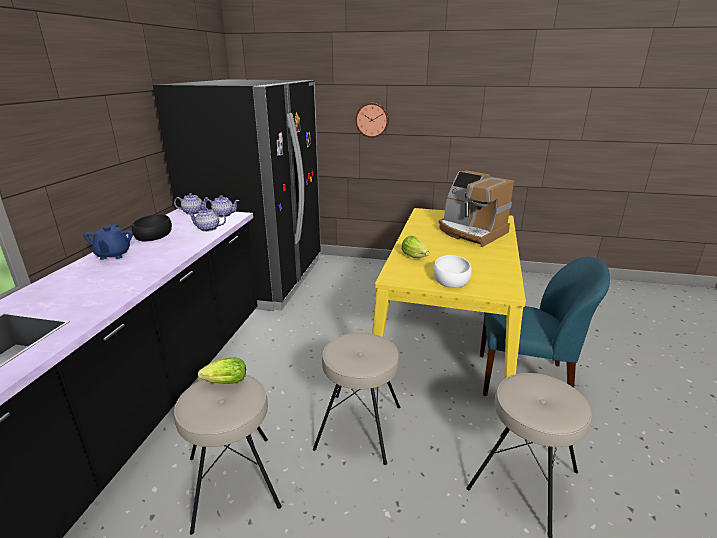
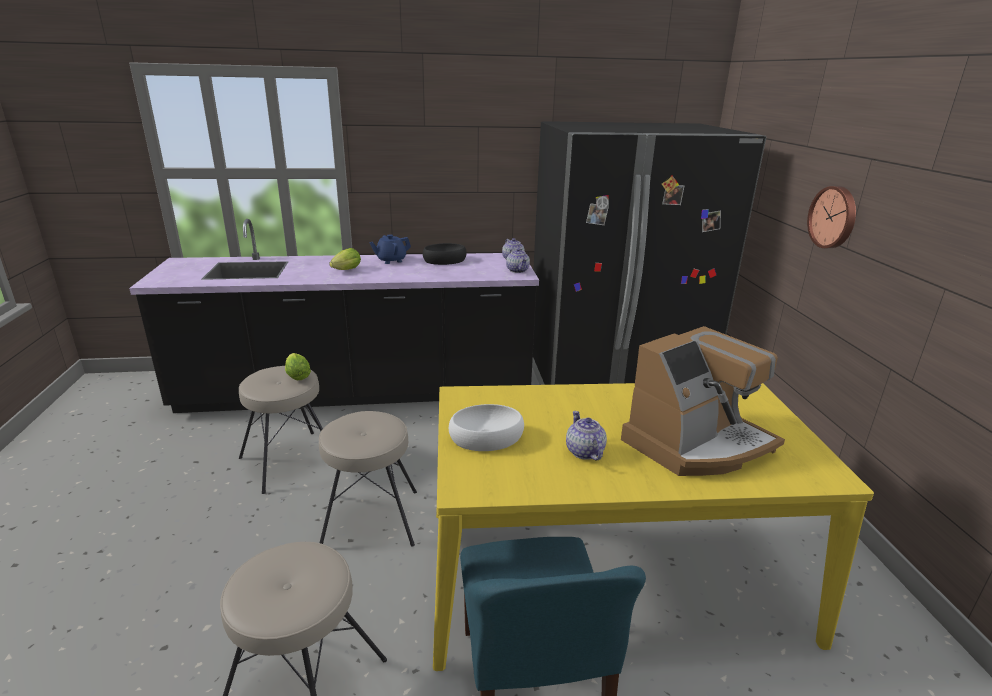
camera: 70 degrees right, 0 degrees up
teapot [188,207,226,232] -> teapot moved to [566,411,607,461]
lettuce [402,236,429,258] -> lettuce moved to [330,248,361,270]
coffee machine [439,170,514,247] -> coffee machine turned 150 degrees counterclockwise [621,326,785,476]

